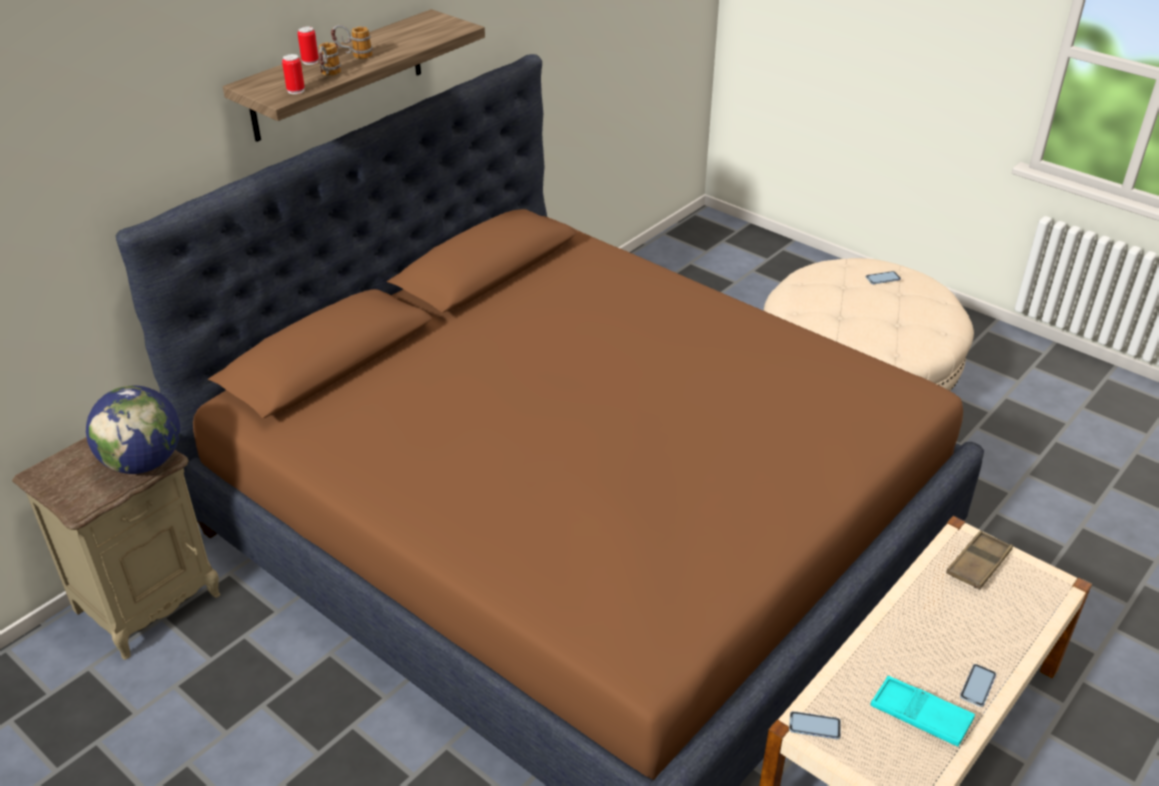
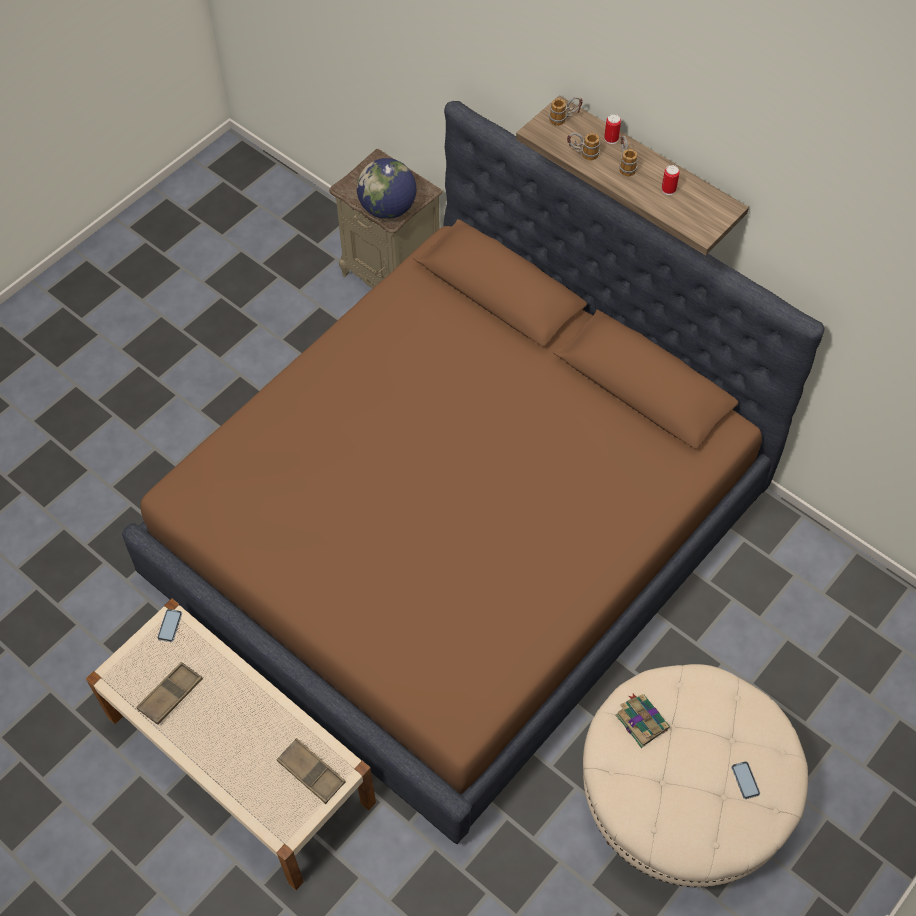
camera: 90 degrees right, 20 degrees up
can [282,54,305,94] -> can moved to [662,165,680,195]
turquoise tray [871,676,975,747] -> brown tray [137,662,203,725]
phone [960,664,996,707] -> none
none -> mug [549,97,583,126]
none -> book [615,694,670,748]

